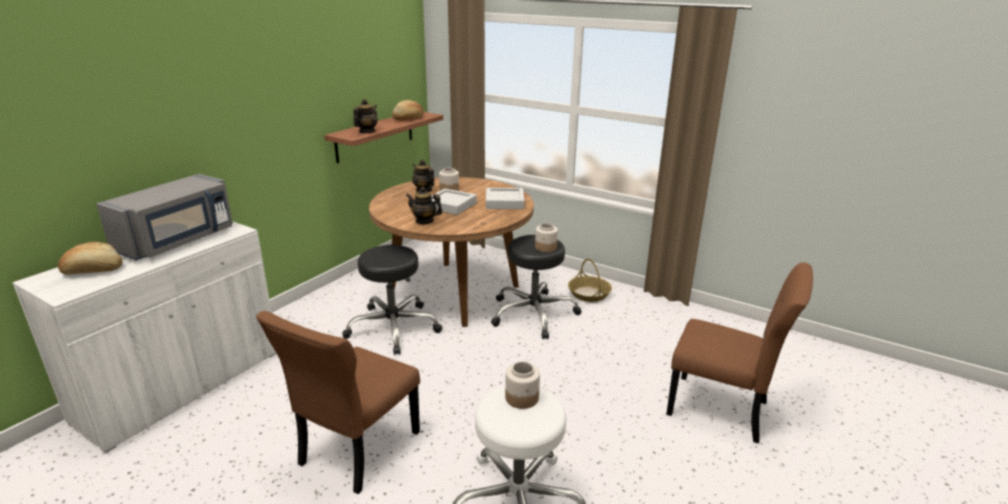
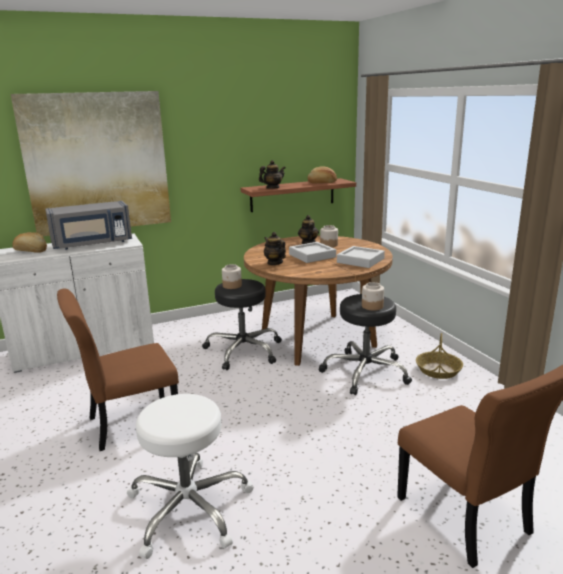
camera: 35 degrees right, 5 degrees down
jar [505,361,540,409] -> jar moved to [222,264,242,289]
none -> picture [11,91,171,236]

